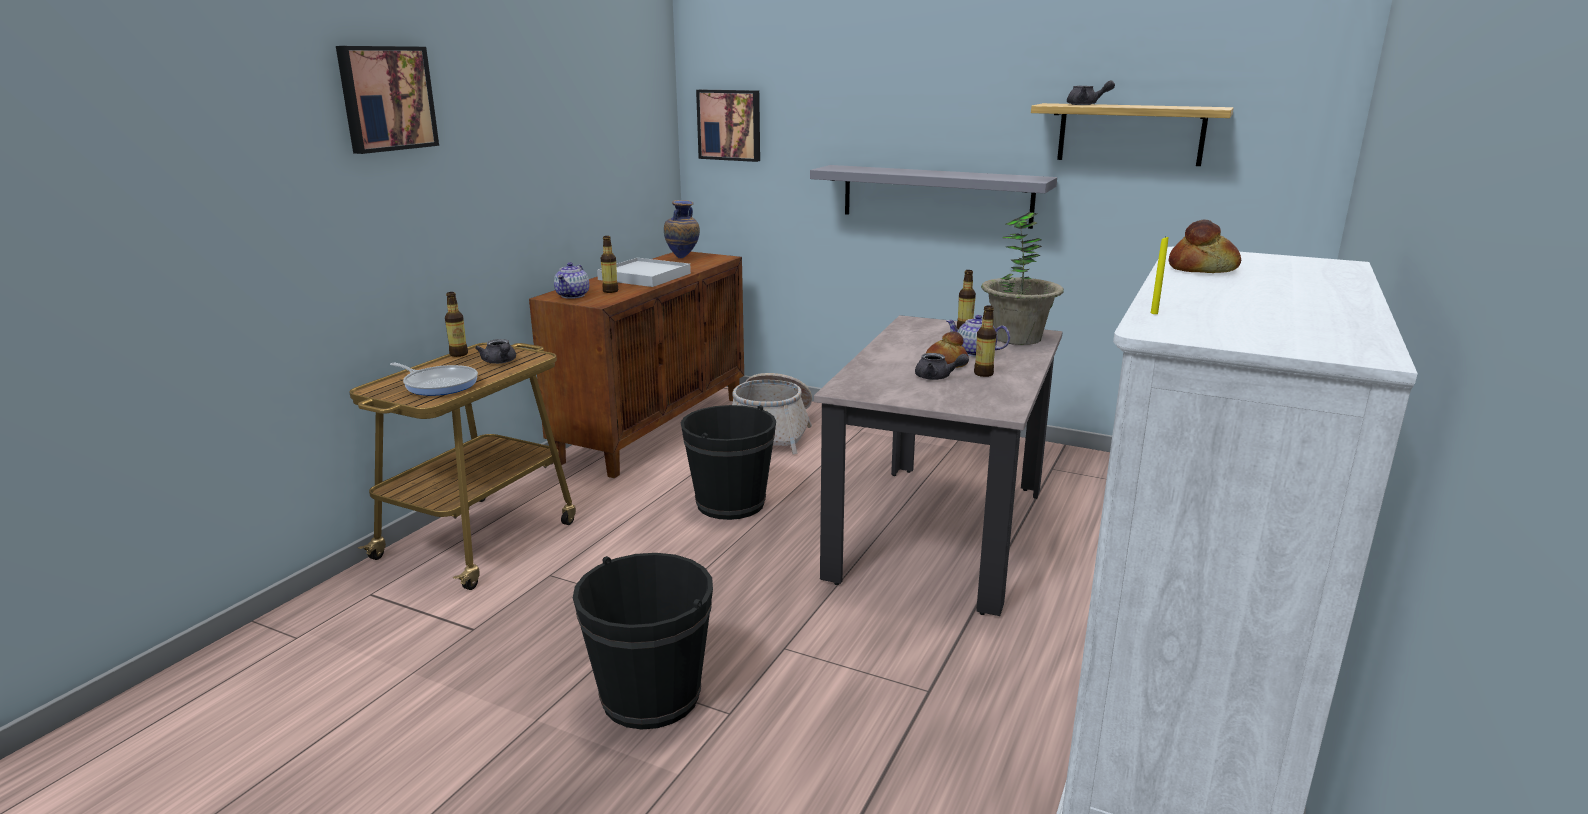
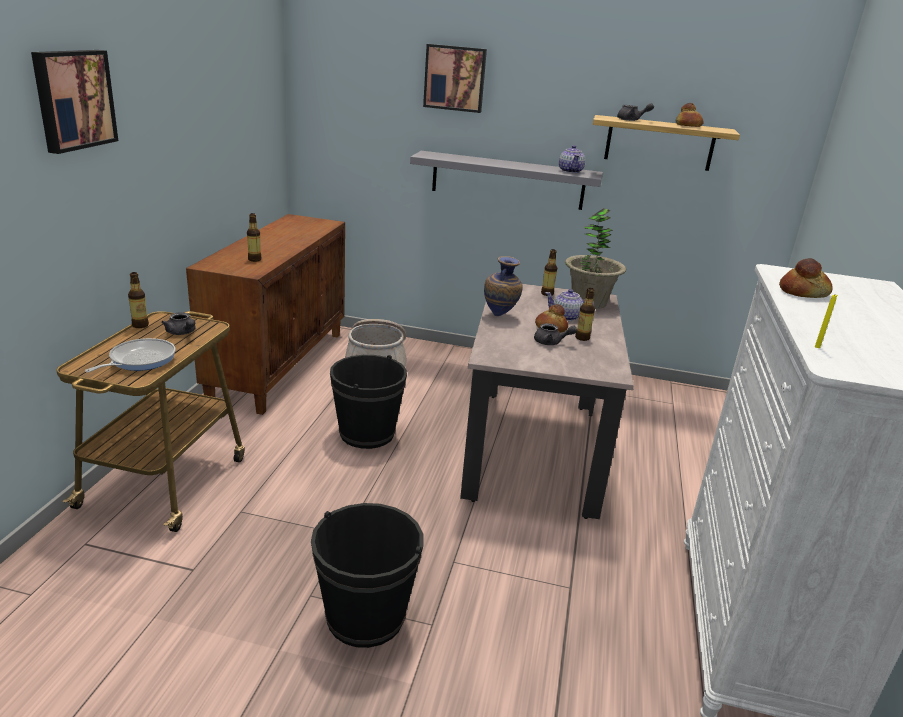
camera: 15 degrees left, 5 degrees up
frying pan [390,363,478,396] -> frying pan turned 75 degrees counterclockwise [85,338,175,372]
teapot [554,262,589,299] -> teapot moved to [559,145,585,173]
white tray [597,258,691,287] -> none
vase [664,200,700,258] -> vase moved to [484,256,523,316]
picture [696,90,760,162] -> picture moved to [423,44,487,113]
none -> bread [676,103,704,127]

